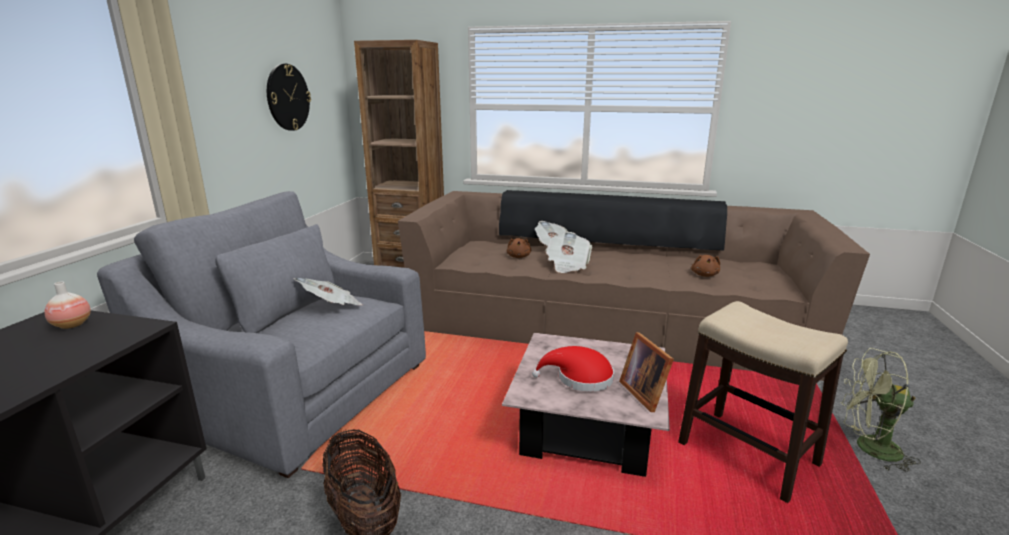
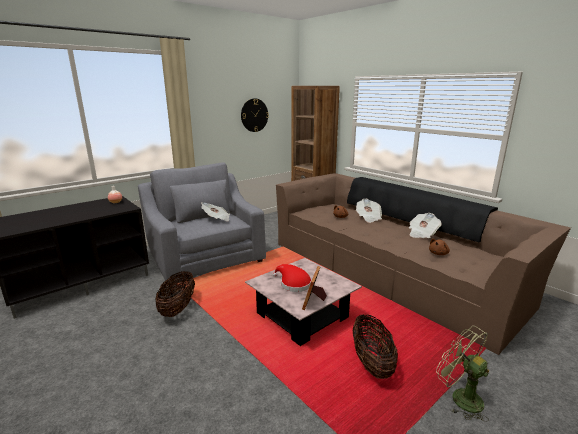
camera: 35 degrees right, 0 degrees up
newspaper [545,232,592,273] -> newspaper moved to [409,213,442,238]
stool [678,301,848,503] -> basket [352,314,398,379]

